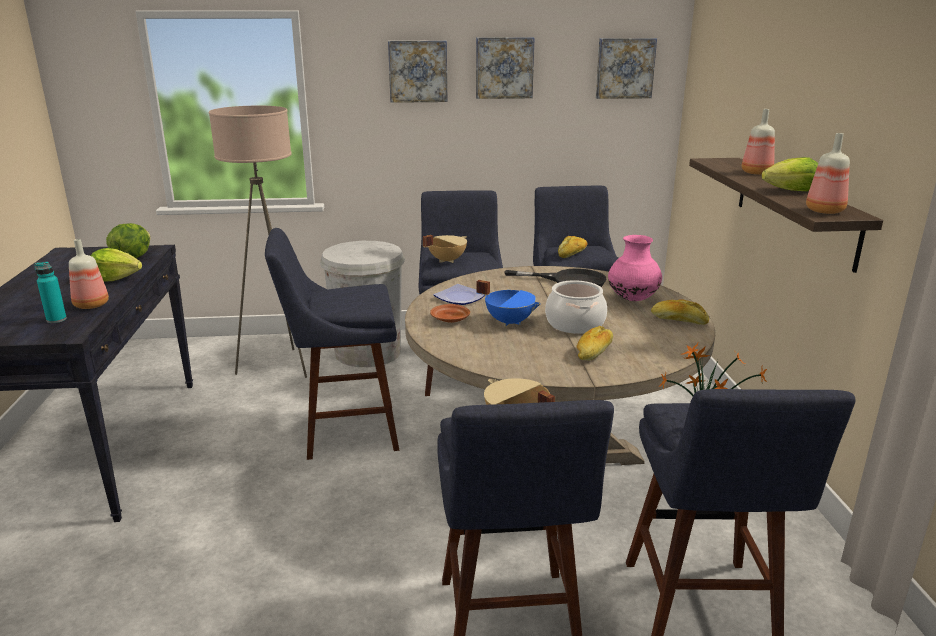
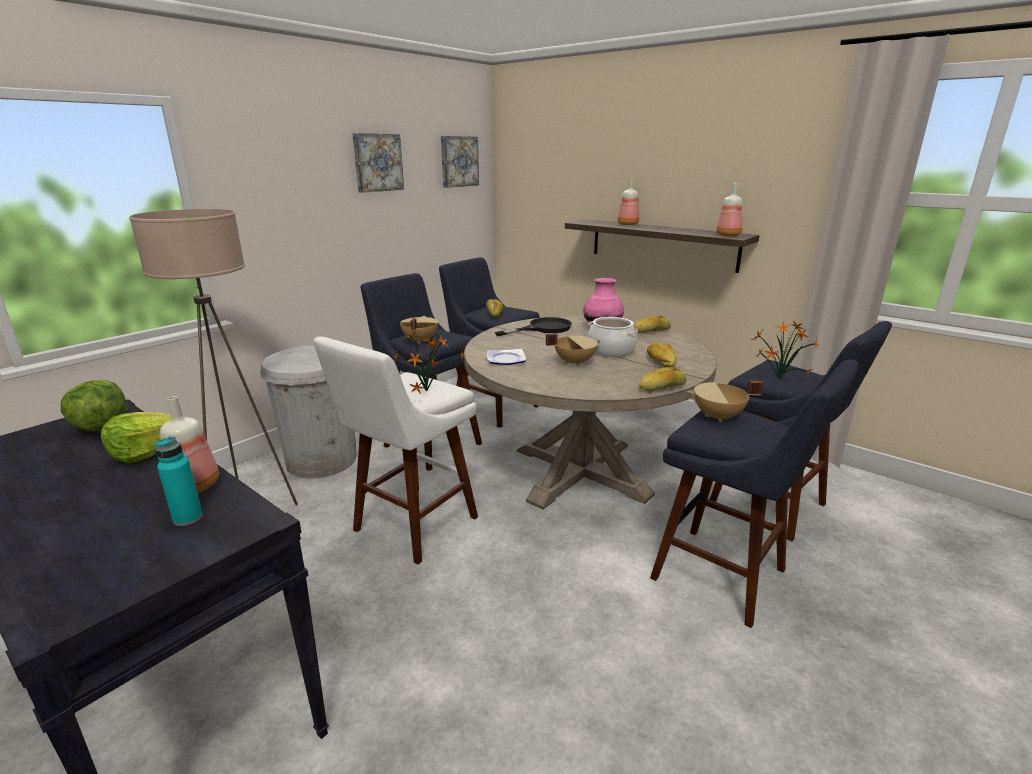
camera: 45 degrees left, 0 degrees up
blue stool [265,228,399,460] -> white stool [313,337,478,564]
picture [388,41,447,103] -> none
brown plate [430,304,470,323] -> none
blue cooking pot [477,280,541,327] -> beige cooking pot [546,333,601,366]
lettuce [761,157,818,191] -> none
none -> potted plant [393,333,465,395]
none -> bread [639,367,687,391]

